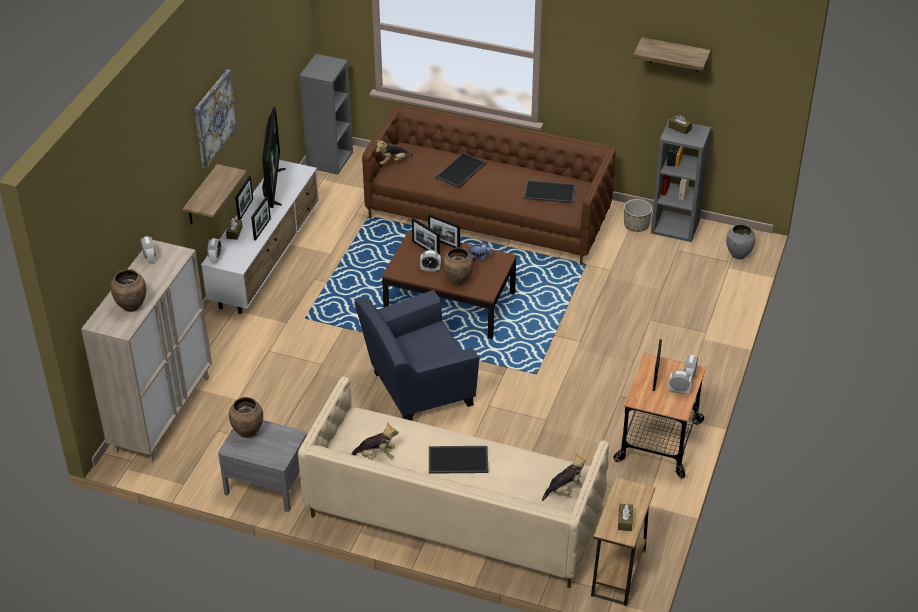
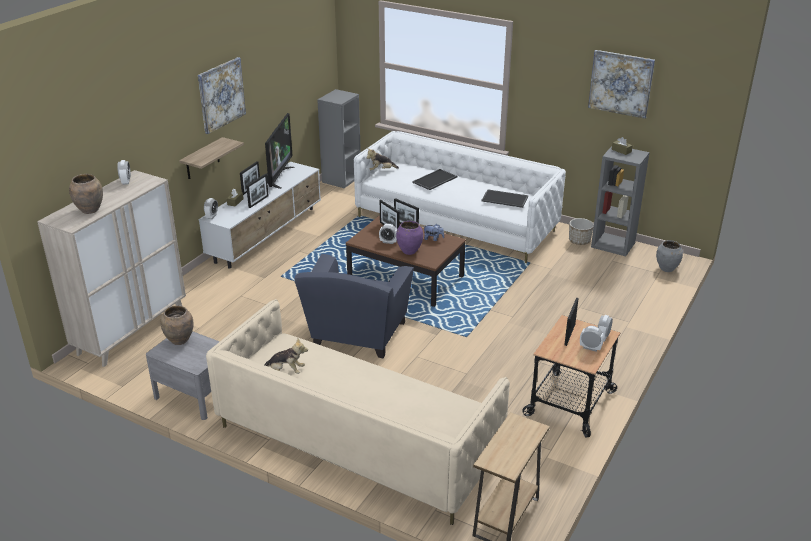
camera: 10 degrees right, 10 degrees down
blue armchair [354,290,479,421] -> blue armchair turned 60 degrees counterclockwise [294,254,414,358]
brown sofa [362,104,616,265] -> white sofa [354,131,566,263]
tray [429,446,489,474] -> none
brown vase [443,247,474,285] -> purple vase [396,221,423,255]
plush toy [542,453,587,501] -> none
brown tissue box [618,504,633,531] -> none
shelf [633,37,711,72] -> picture [588,50,655,119]

